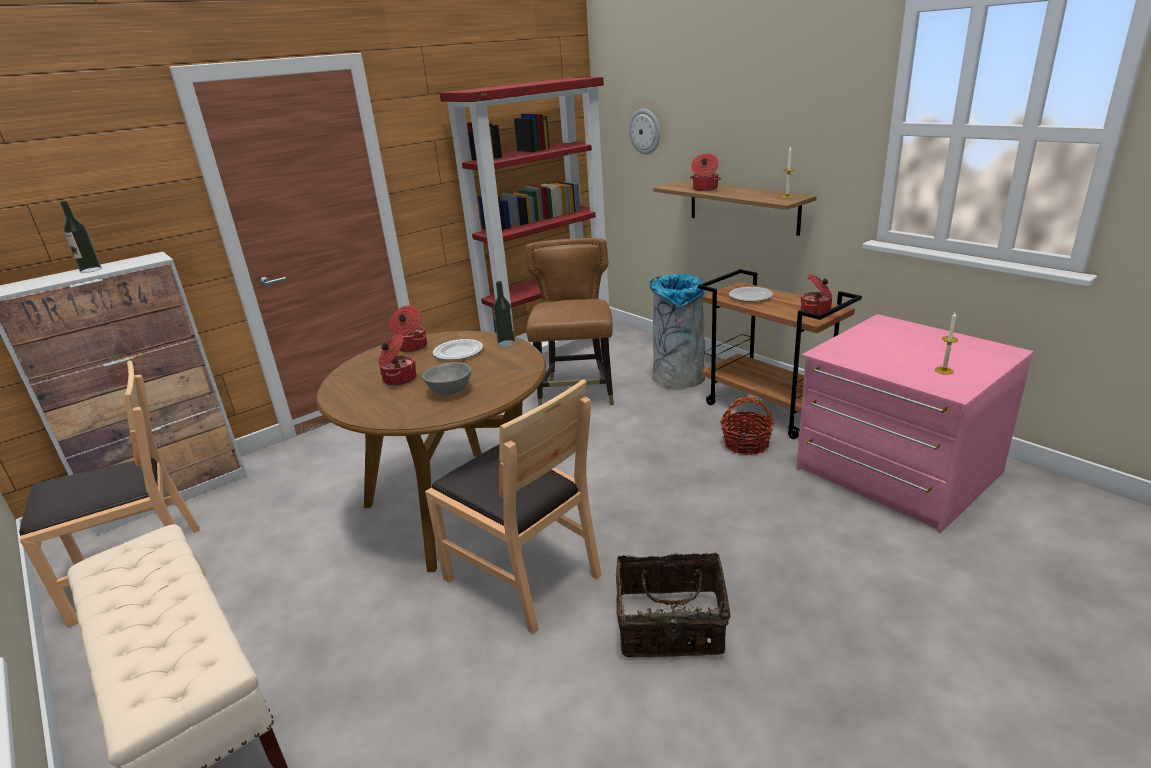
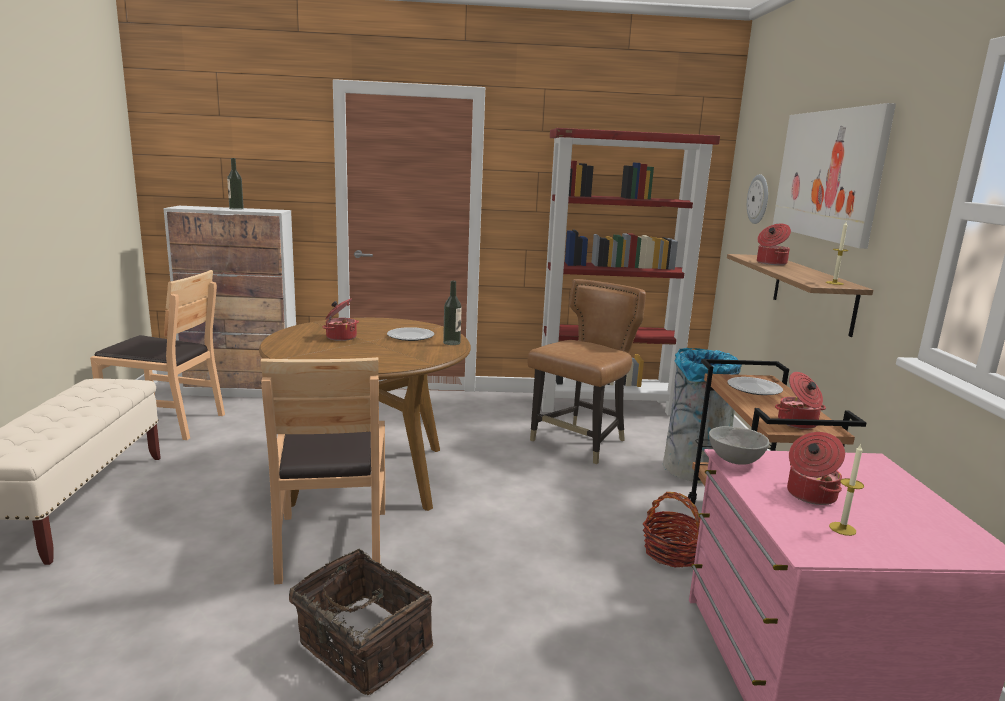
camera: 35 degrees right, 10 degrees down
cooking pot [390,305,427,352] -> cooking pot moved to [787,432,845,505]
grey bowl [423,362,471,395] -> grey bowl moved to [709,426,770,465]
none -> picture [773,103,896,249]

